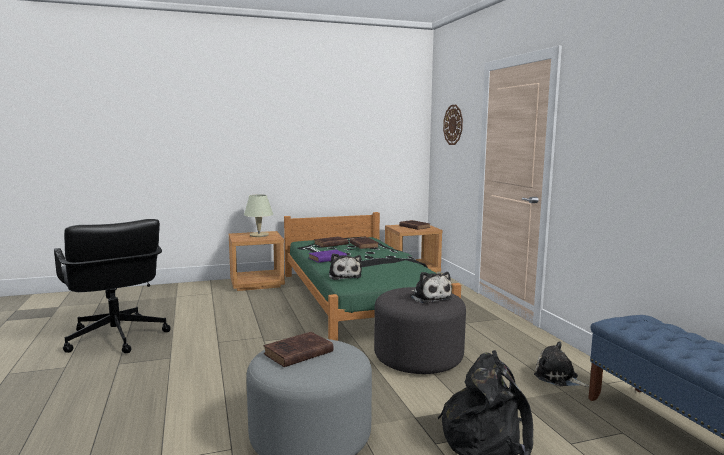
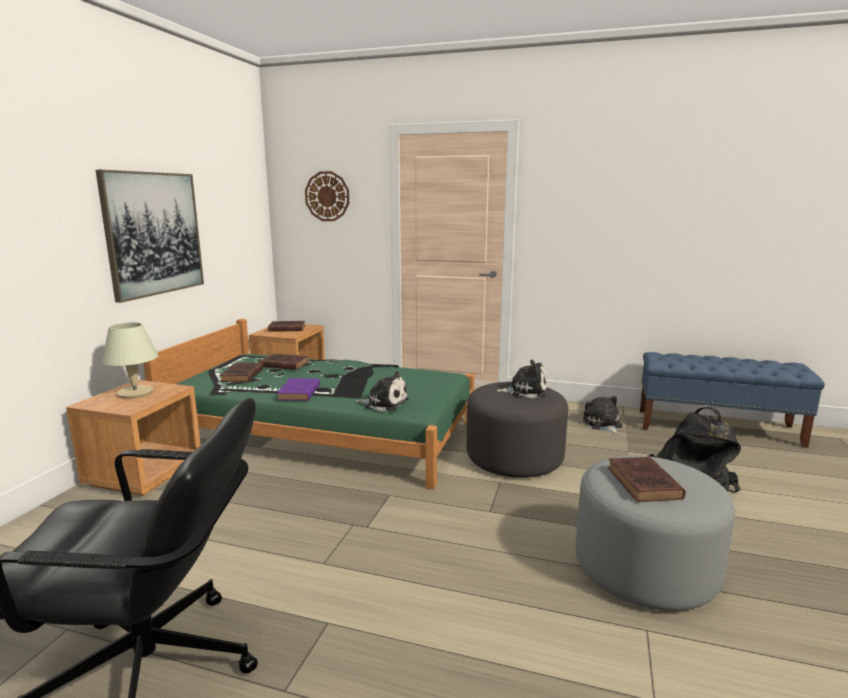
camera: 55 degrees left, 5 degrees up
plush toy [534,341,589,387] -> plush toy turned 90 degrees clockwise [583,396,622,435]
none -> picture [96,170,204,303]

